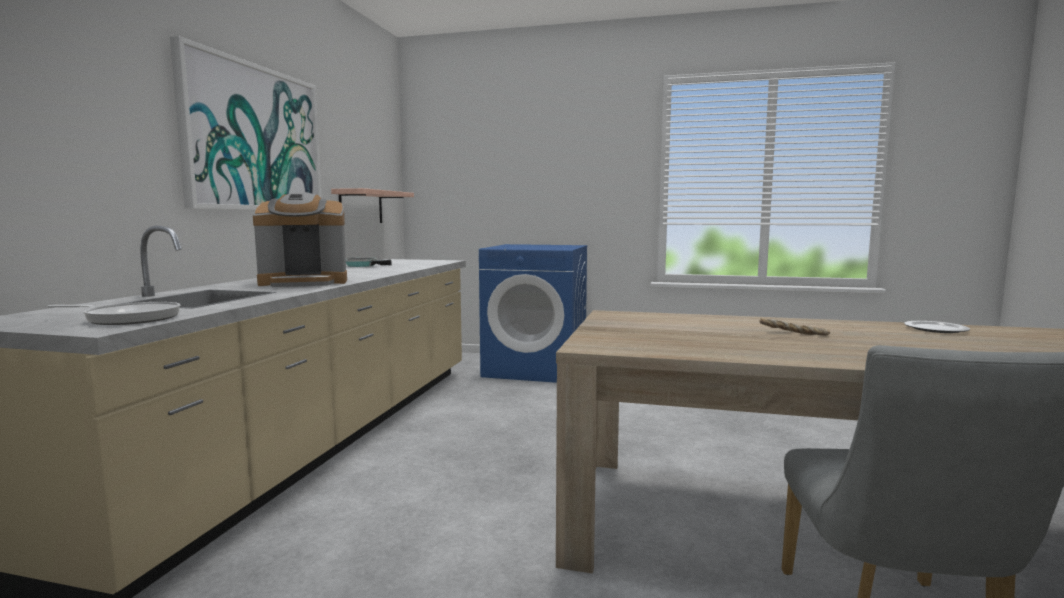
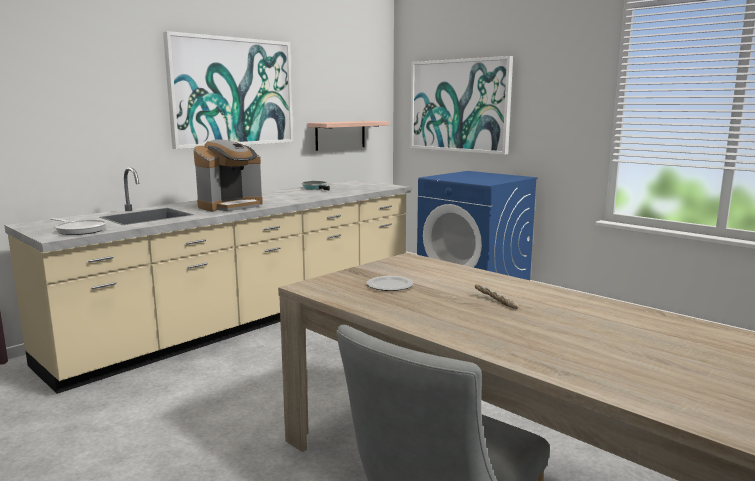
camera: 30 degrees right, 5 degrees up
coffee machine [253,192,347,287] -> coffee machine turned 60 degrees counterclockwise [193,139,263,211]
plate [904,321,970,333] -> plate moved to [367,276,414,291]
none -> picture [410,56,513,155]

